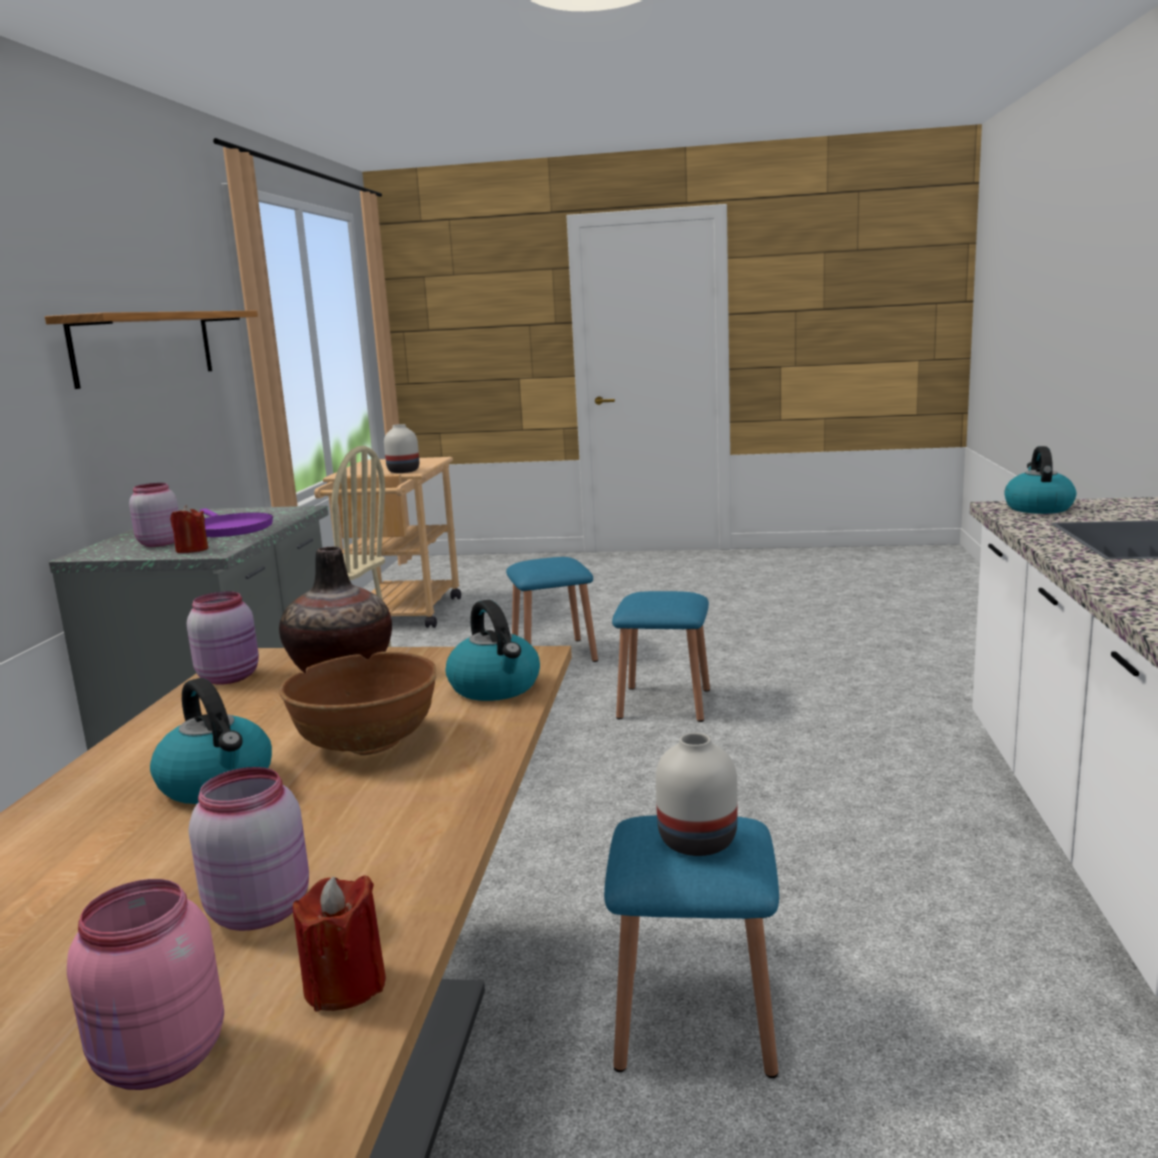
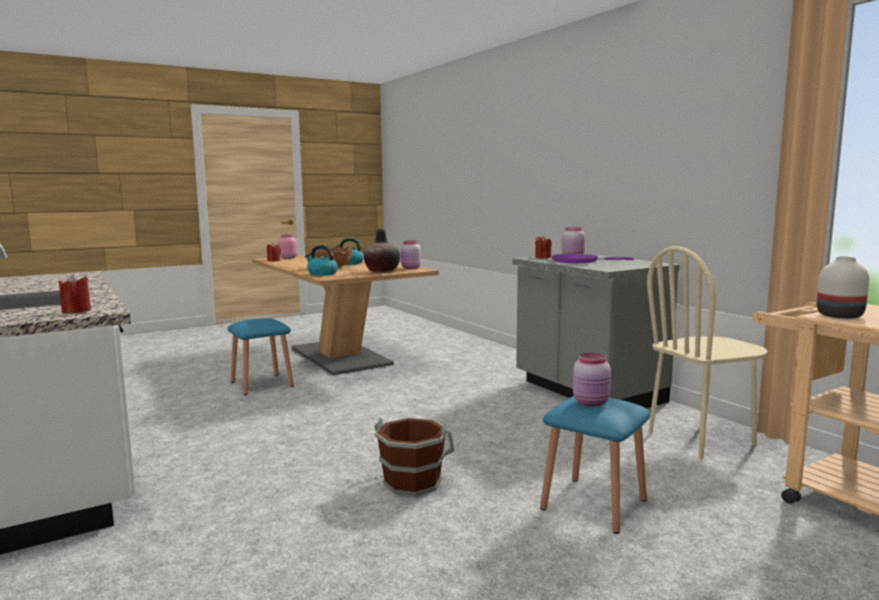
camera: 140 degrees right, 5 degrees down
shelf [45,311,258,389] -> none
pink jar [189,767,309,931] -> pink jar moved to [573,353,611,406]
blue stool [612,591,710,722] -> brown bucket [374,418,454,496]
white vase [656,733,738,856] -> none
kettle [1004,446,1076,514] -> red candle [59,274,91,314]

